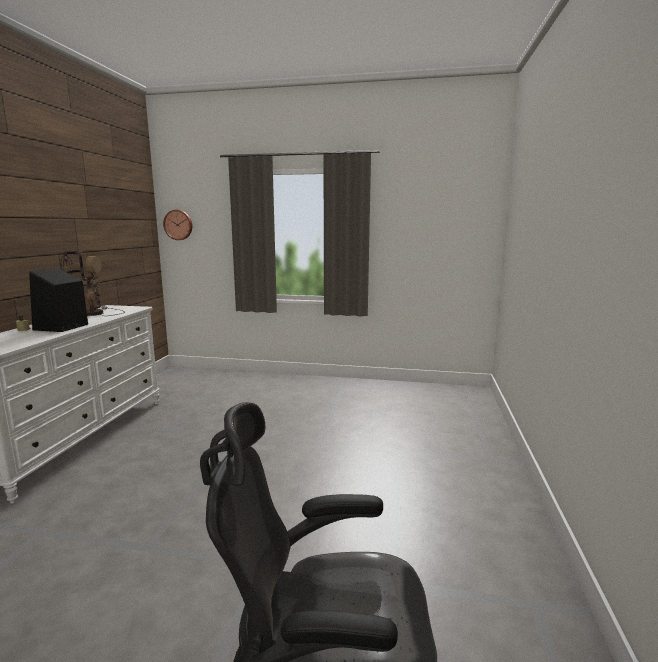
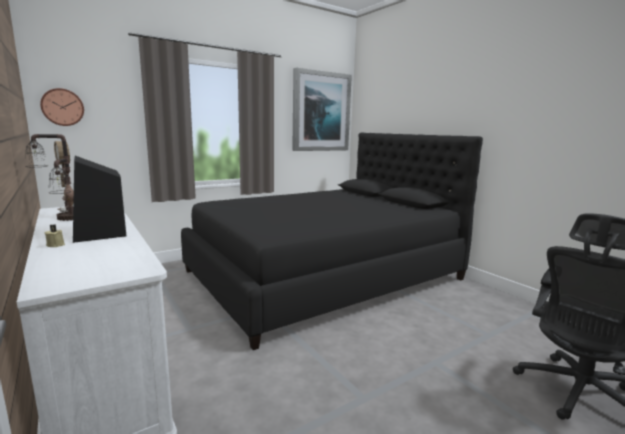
camera: 45 degrees left, 0 degrees up
none -> black bed [181,133,483,350]
none -> picture [292,68,352,151]

